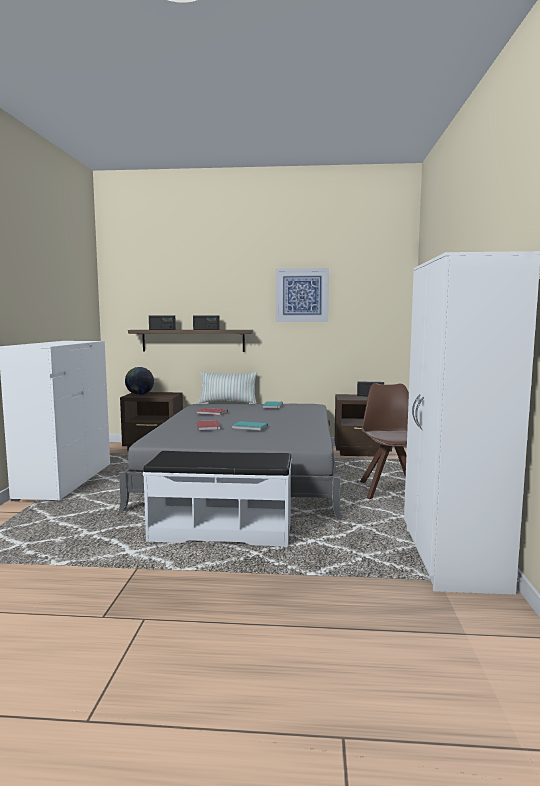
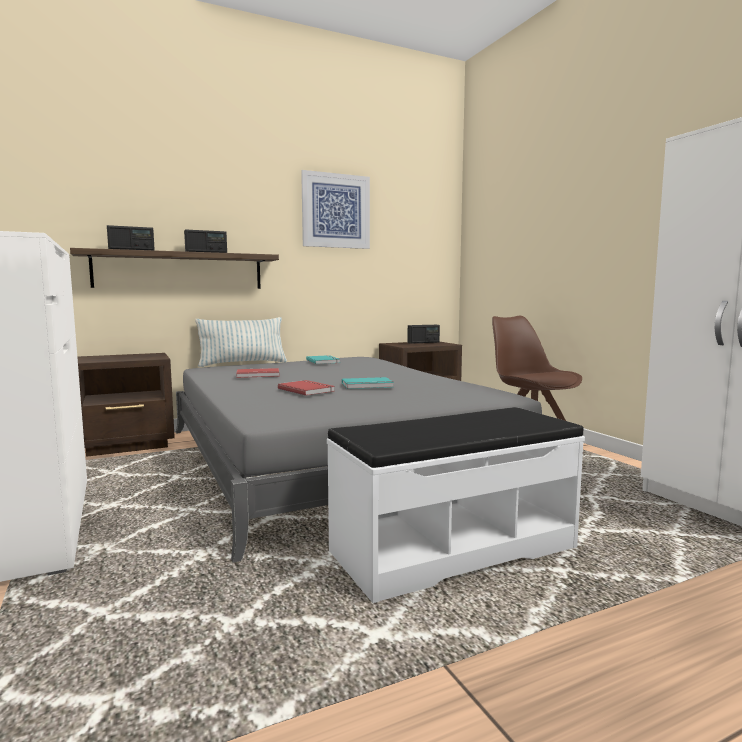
camera: 30 degrees left, 0 degrees up
globe [125,367,154,395] -> none

